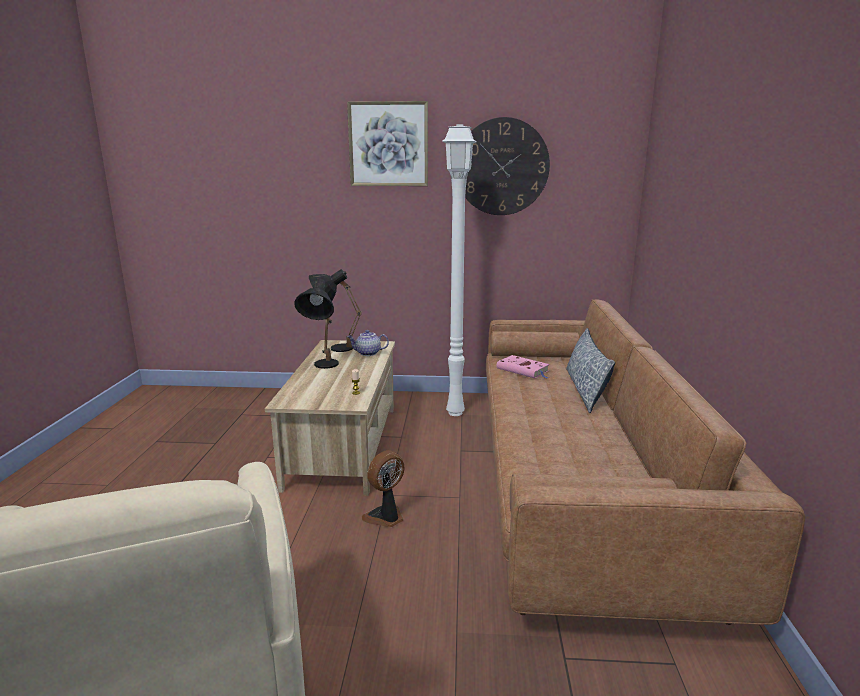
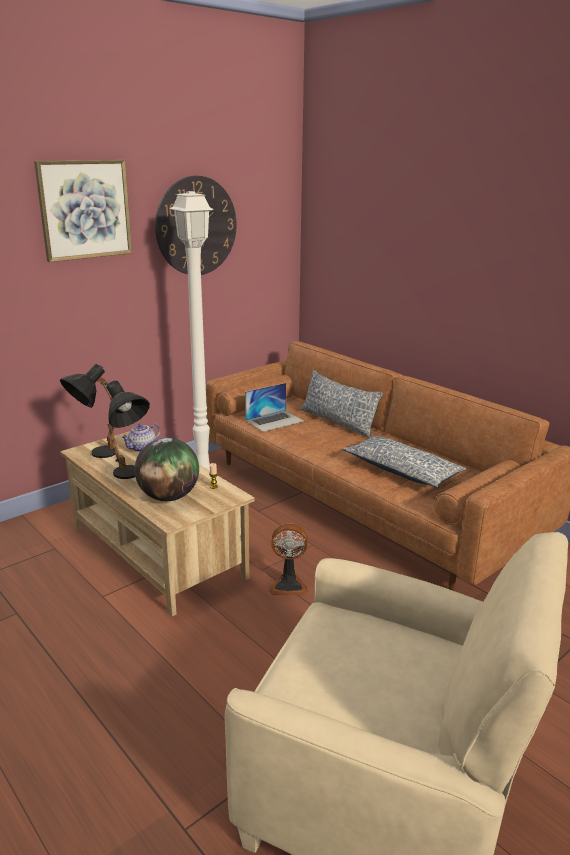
camera: 45 degrees left, 5 degrees up
fan [362,450,405,527] -> fan turned 90 degrees counterclockwise [269,524,308,596]
pink book [497,355,549,379] -> laptop [245,383,304,432]
none -> globe [135,438,199,501]
none -> pillow [342,435,467,488]

